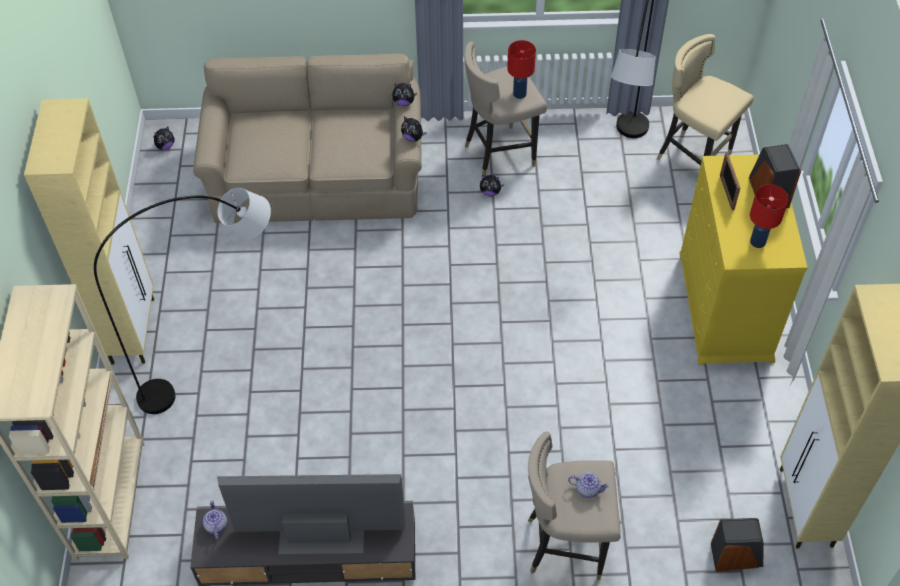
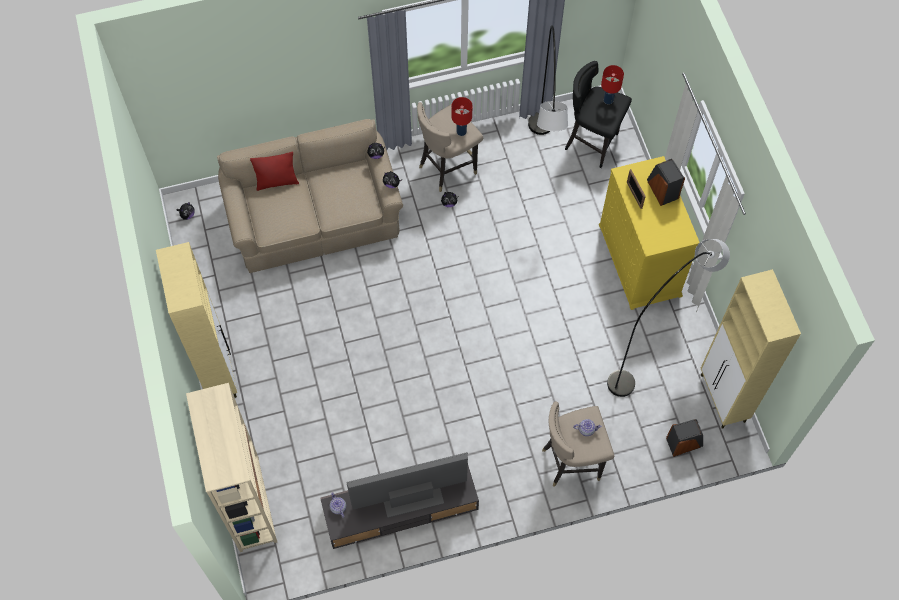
camera: 15 degrees left, 10 degrees up
grey floor lamp [94,188,271,414] -> grey floor lamp moved to [607,239,730,397]
beige stool [657,34,753,166] -> black stool [565,61,632,168]
red table lamp [750,184,789,248] -> red table lamp moved to [601,65,624,104]
none -> red pillow [250,152,299,191]

